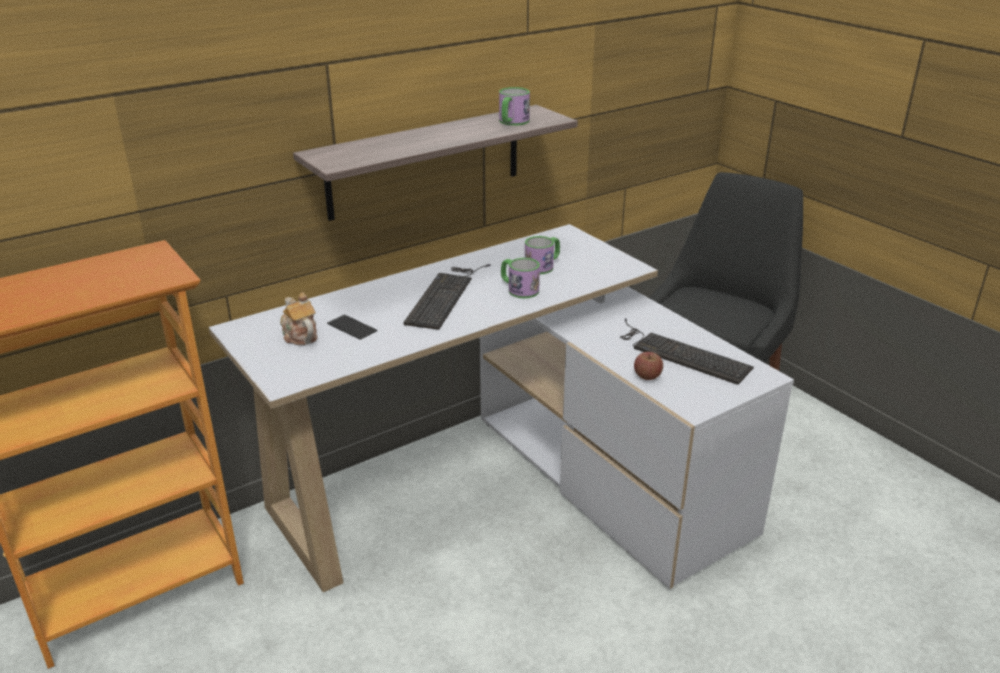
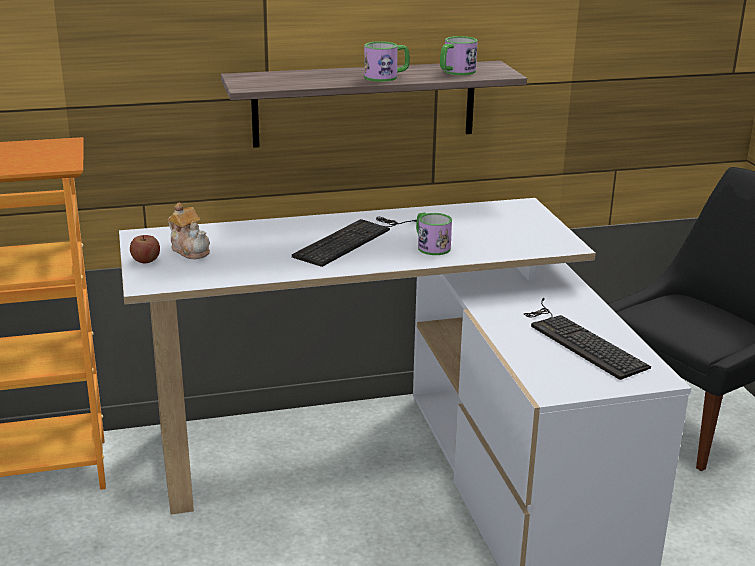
camera: 20 degrees right, 5 degrees down
teapot [280,293,317,345] -> teapot turned 150 degrees clockwise [168,203,210,259]
phone [327,314,377,340] -> none
mug [525,236,560,274] -> mug moved to [364,41,410,82]
apple [634,352,663,380] -> apple moved to [130,235,160,263]

